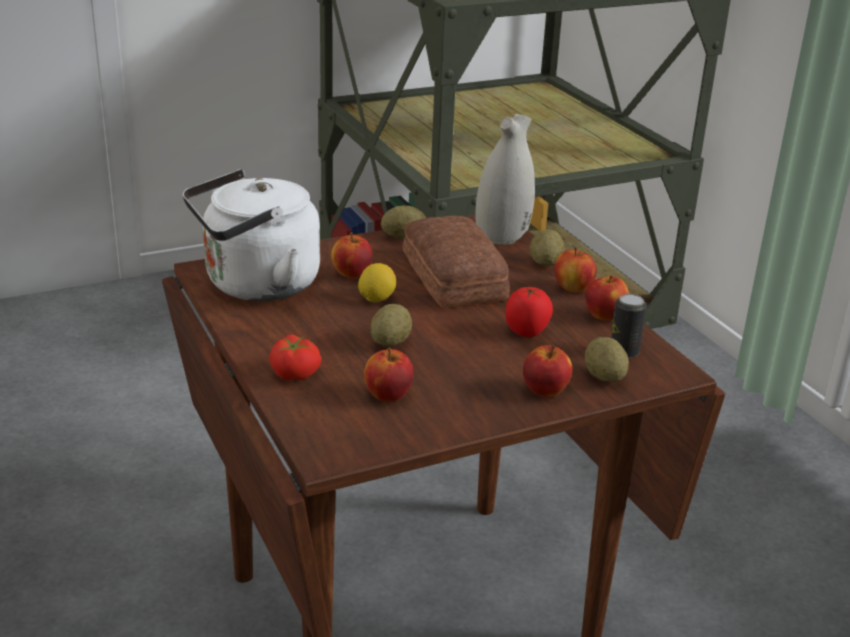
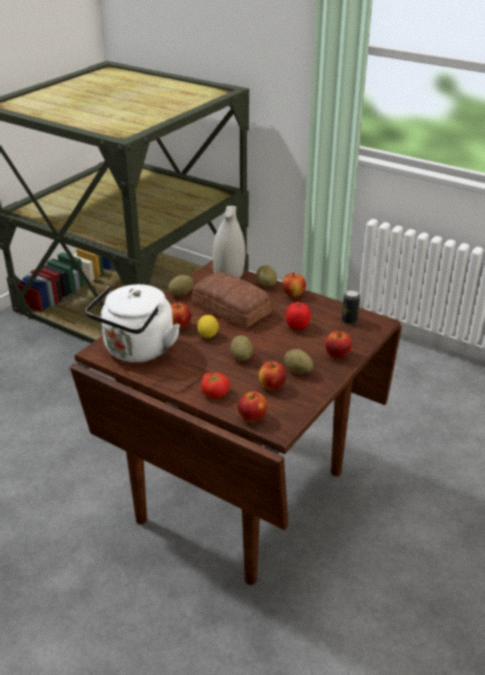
camera: 30 degrees left, 5 degrees up
apple [585,275,629,321] -> apple moved to [238,391,267,422]
potato [585,337,629,382] -> potato moved to [284,349,313,374]

